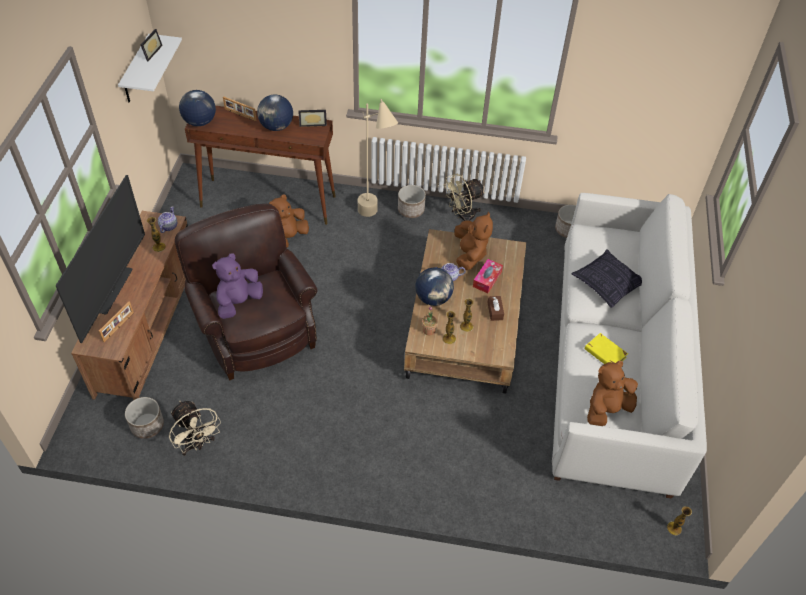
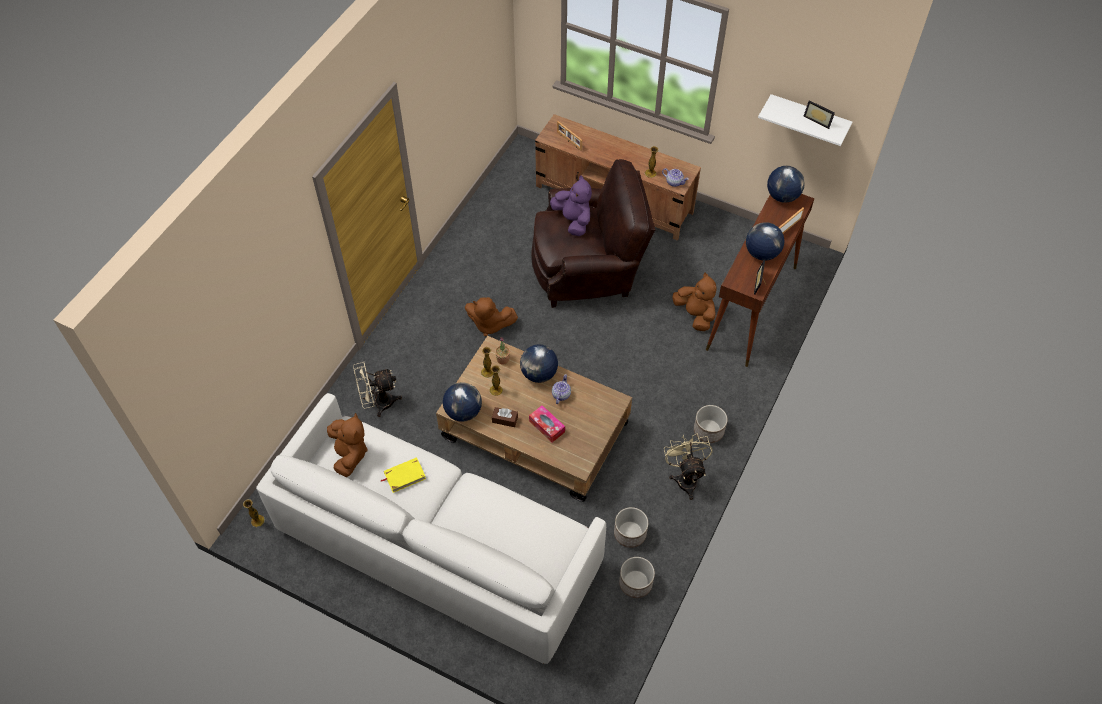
camera: 110 degrees right, 5 degrees up
television [56,175,145,343] -> none
planter [125,397,164,439] -> planter moved to [614,507,648,548]
beige fan [169,401,221,456] -> beige fan moved to [353,362,402,417]
beige floor lamp [358,99,398,217] -> none
brown plush toy [454,212,493,270] -> brown plush toy moved to [465,297,518,336]
pillow [572,249,642,308] -> none
none -> globe [443,382,482,422]

